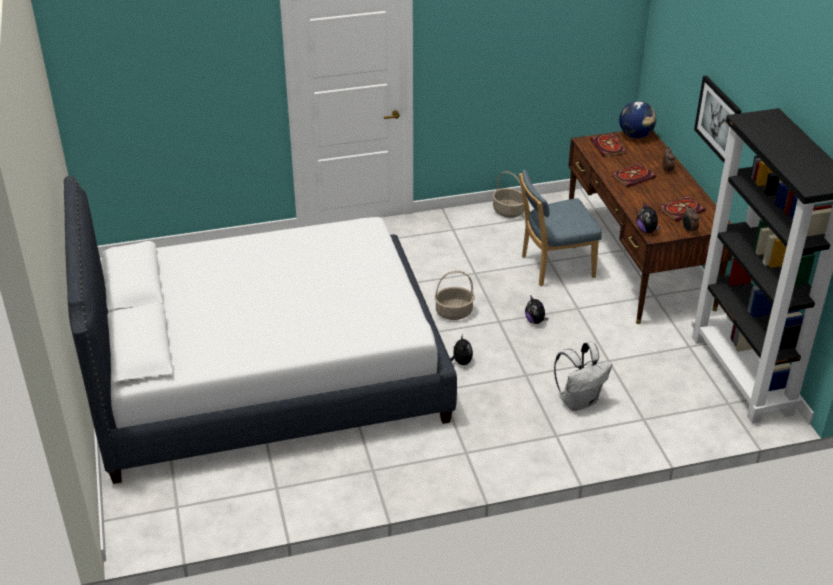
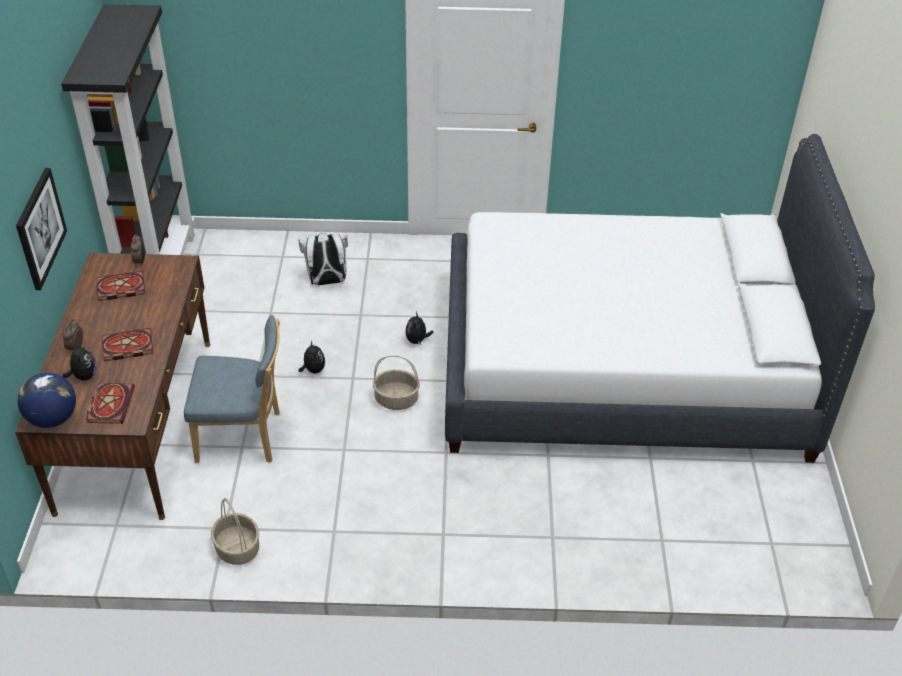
camera: 165 degrees left, 5 degrees up
plush toy [637,202,661,233] -> plush toy moved to [63,342,97,380]

